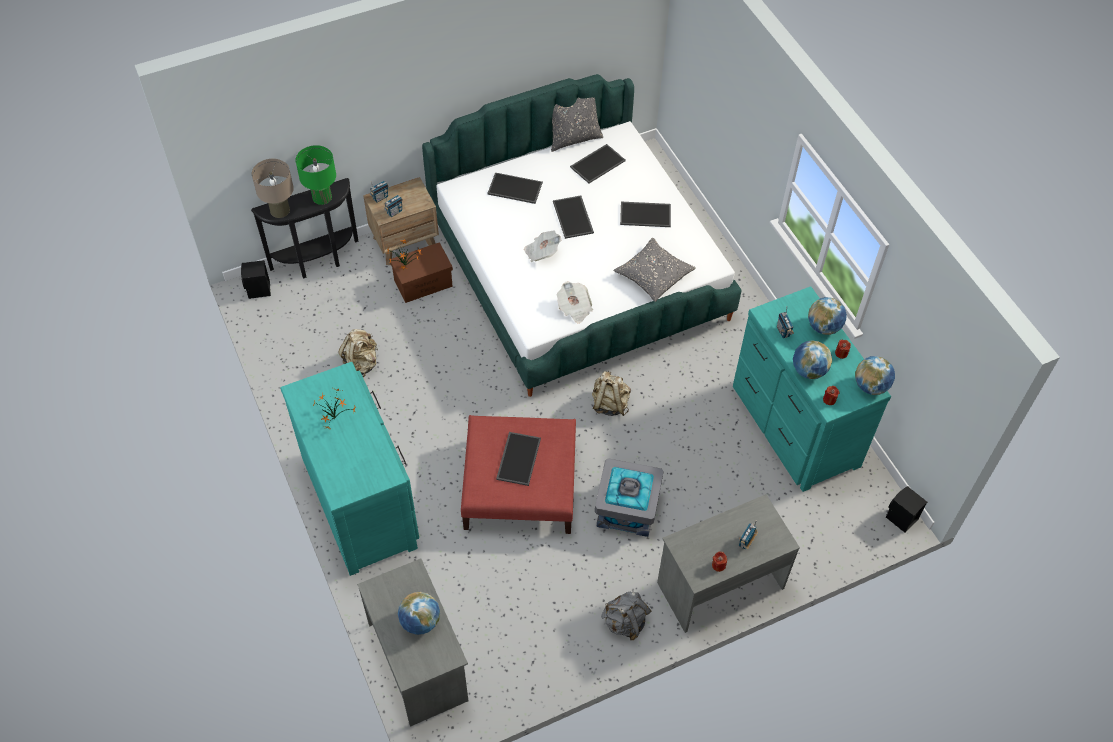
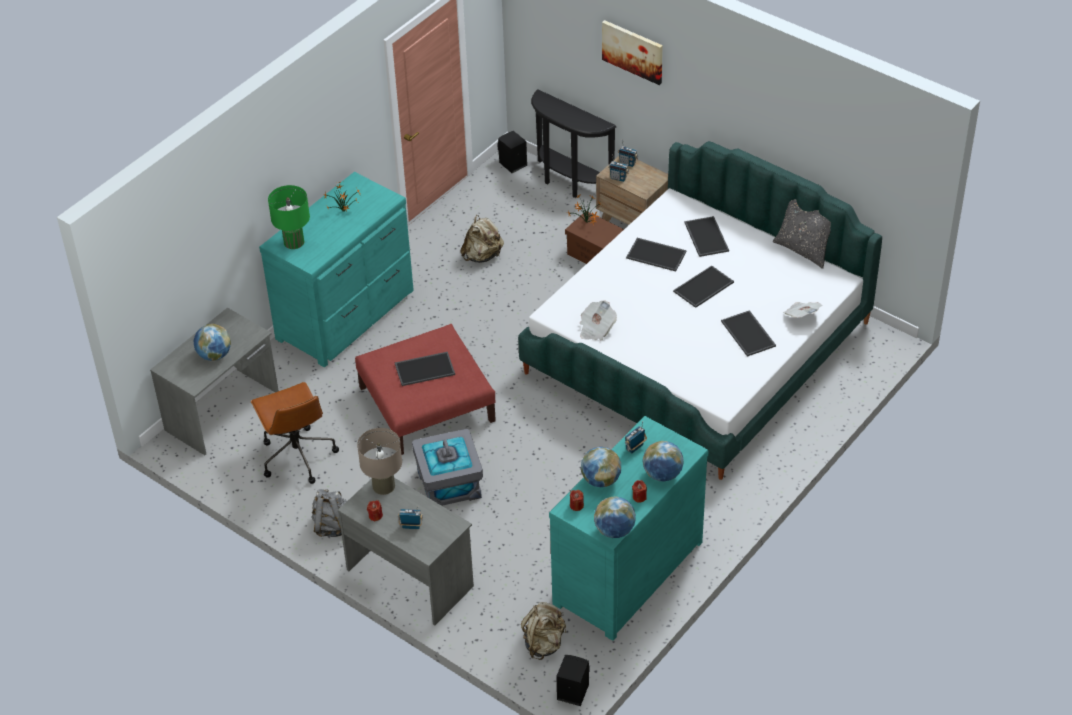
camera: 65 degrees right, 10 degrees down
beige table lamp [252,159,294,218] -> beige table lamp moved to [357,428,402,495]
green table lamp [295,145,336,205] -> green table lamp moved to [268,185,310,249]
newspaper [524,230,561,262] -> newspaper moved to [783,302,823,318]
tray [570,144,626,183] -> tray moved to [626,238,687,271]
beige backpack [592,371,631,416] -> beige backpack moved to [521,602,566,660]
grey pillow [613,238,696,302] -> none
none -> brown office chair [251,382,339,484]
none -> picture [602,20,663,85]

